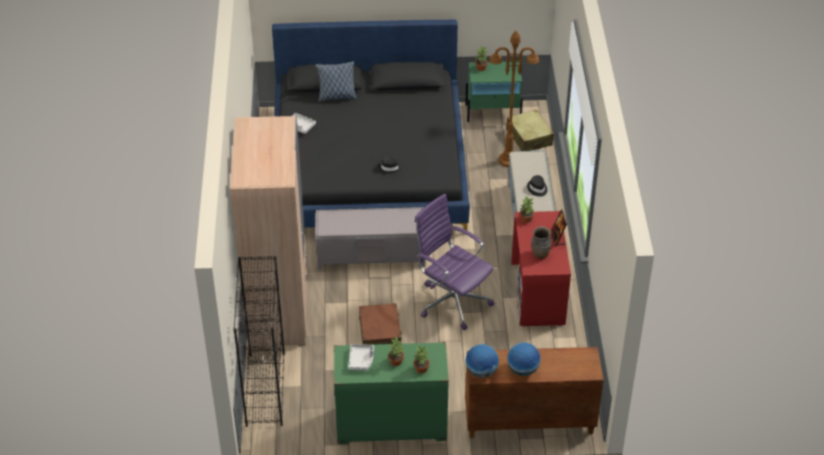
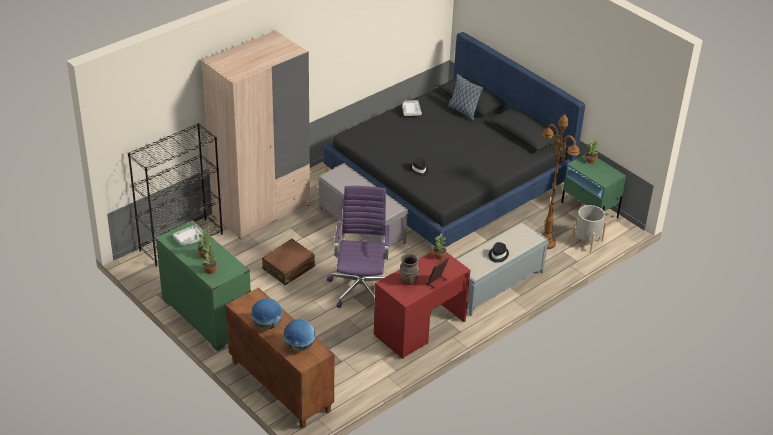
camera: 50 degrees right, 5 degrees down
globe [465,344,499,378] -> globe moved to [283,319,315,351]
beige suitcase [506,109,554,151] -> grey planter [571,205,607,253]

